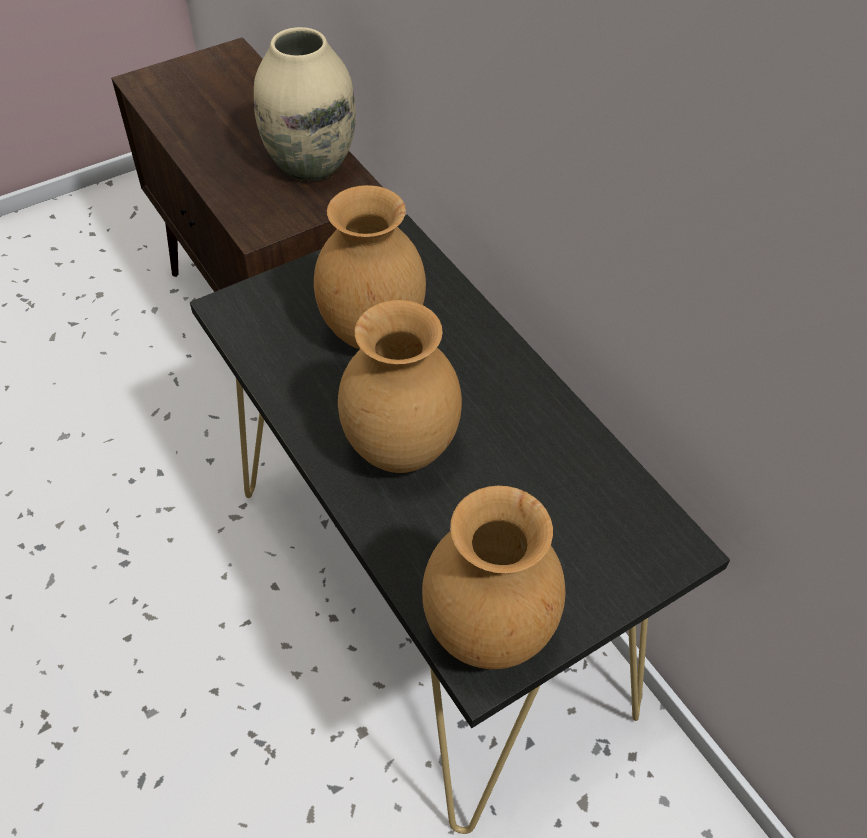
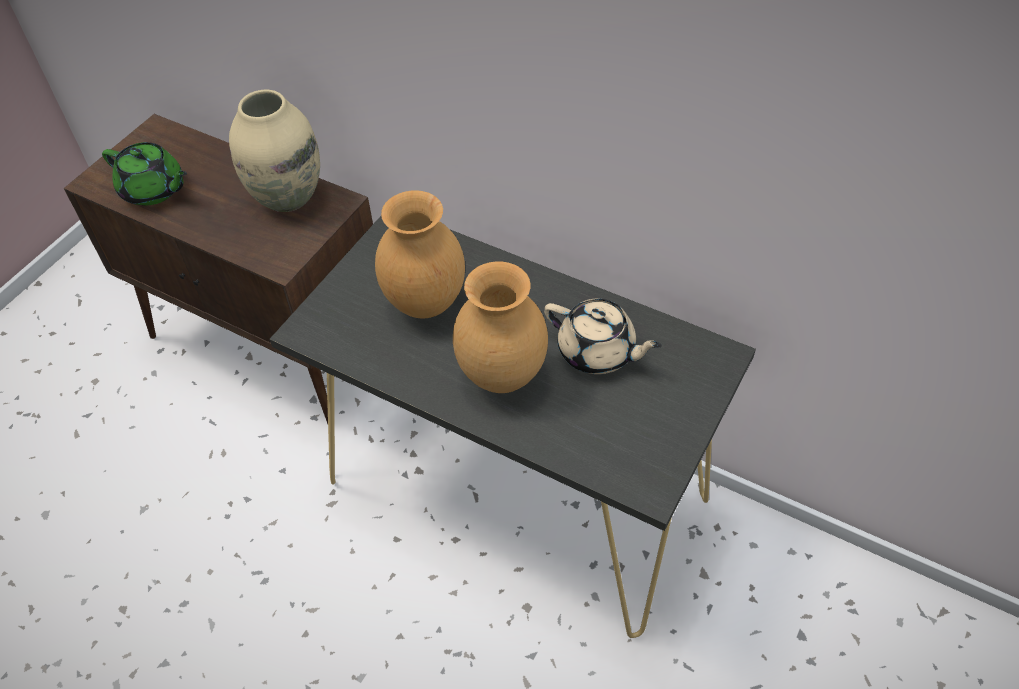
camera: 25 degrees left, 0 degrees up
brown vase [422,486,565,669] -> none
none -> green teapot [102,142,187,205]
none -> beige teapot [544,299,662,374]

